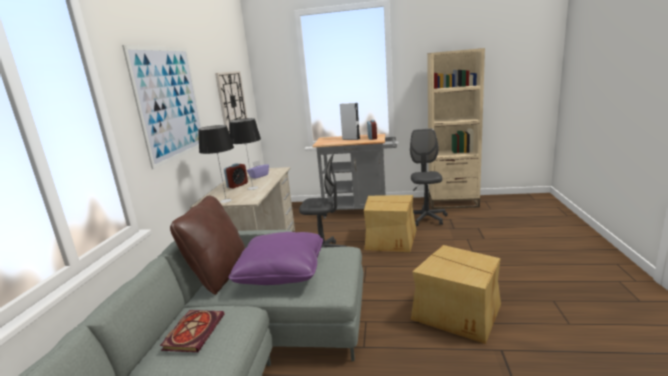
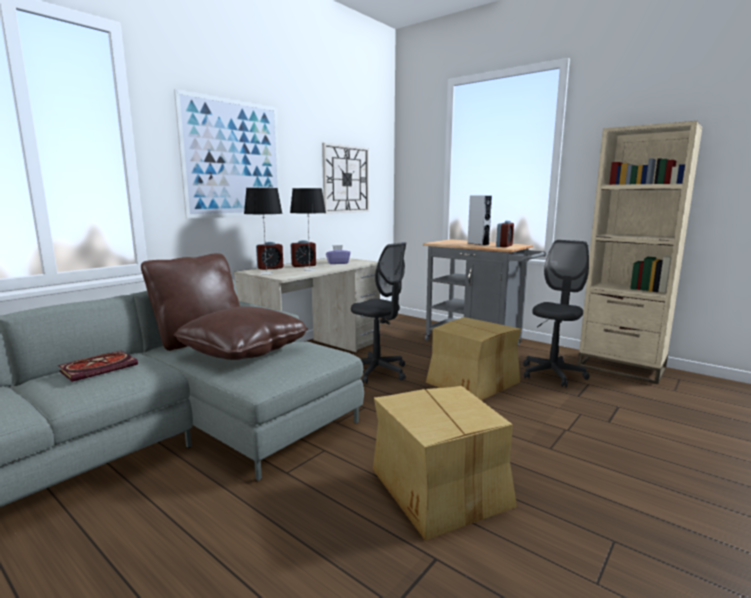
camera: 30 degrees right, 5 degrees down
purple pillow [229,232,323,285] -> brown pillow [174,306,308,360]
none -> alarm clock [256,242,283,270]

